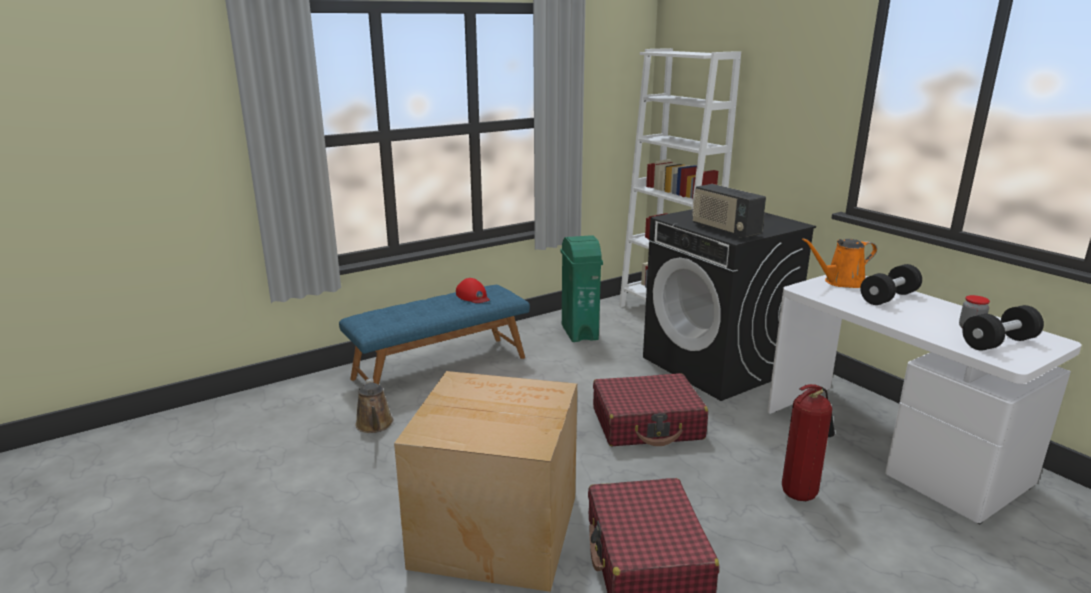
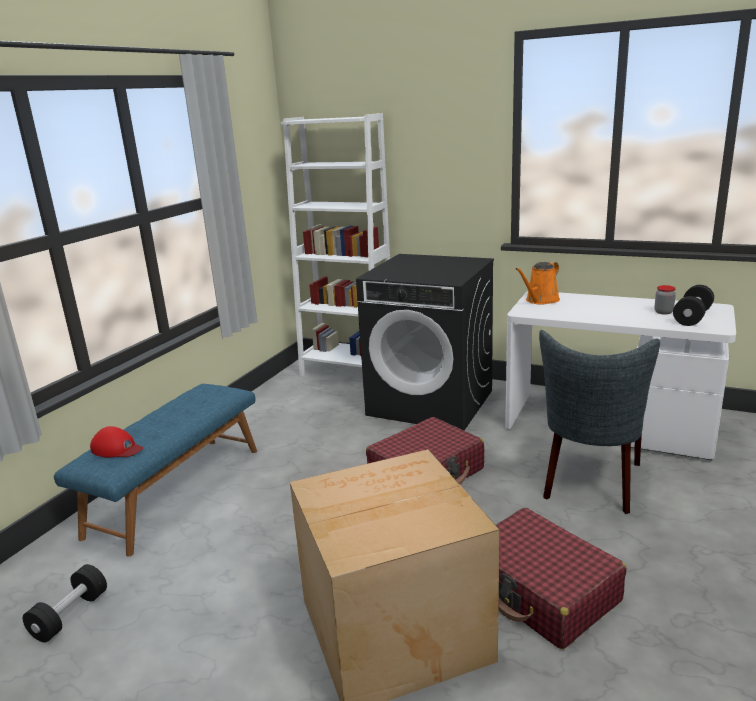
camera: 30 degrees left, 0 degrees up
brown watering can [355,378,394,433] -> none
red cap [456,278,490,303] -> red cap moved to [90,426,143,457]
green trash can [560,235,603,342] -> none
radio [692,184,766,238] -> none
fire extinguisher [782,384,835,501] -> grey chair [539,330,660,514]
black dumbbell [860,264,922,305] -> black dumbbell moved to [23,564,107,643]

